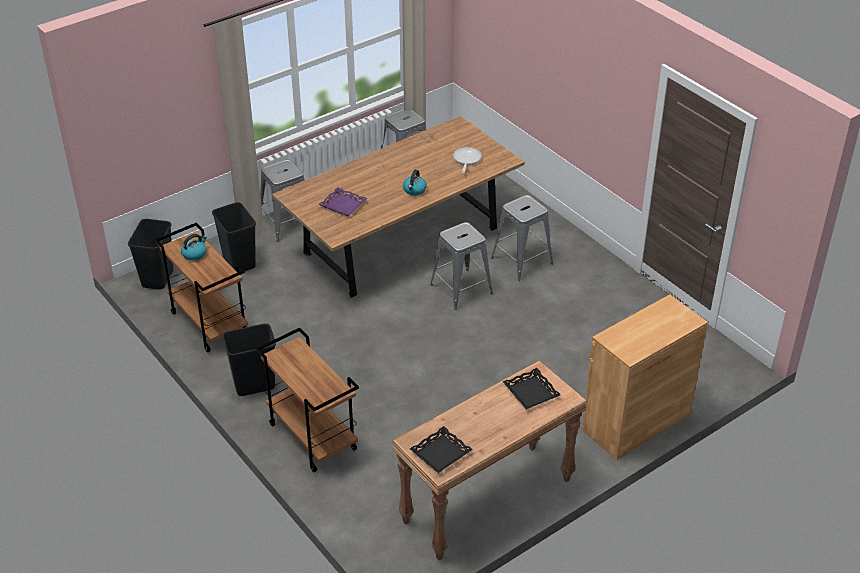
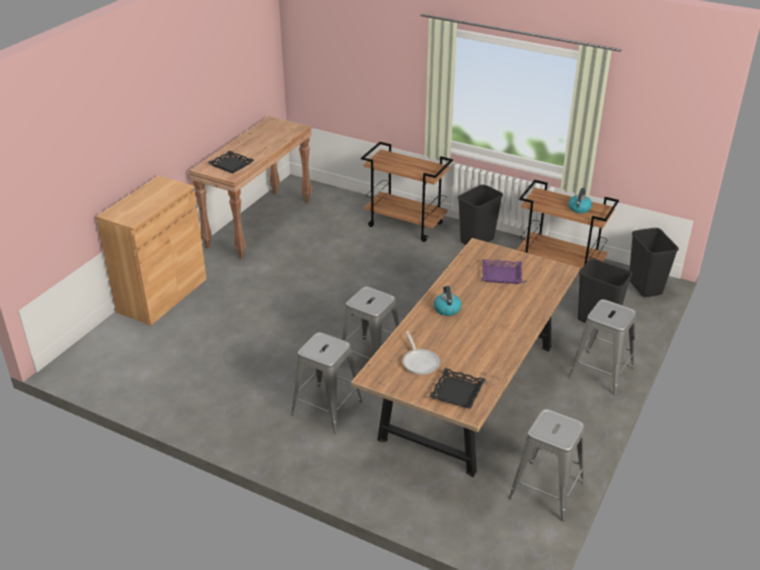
camera: 155 degrees right, 5 degrees down
black tray [410,426,473,473] -> black tray moved to [429,368,485,408]

